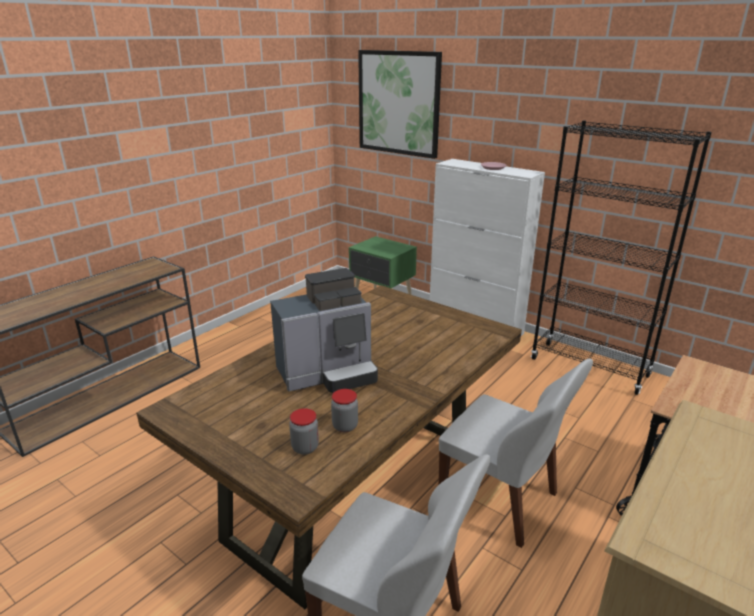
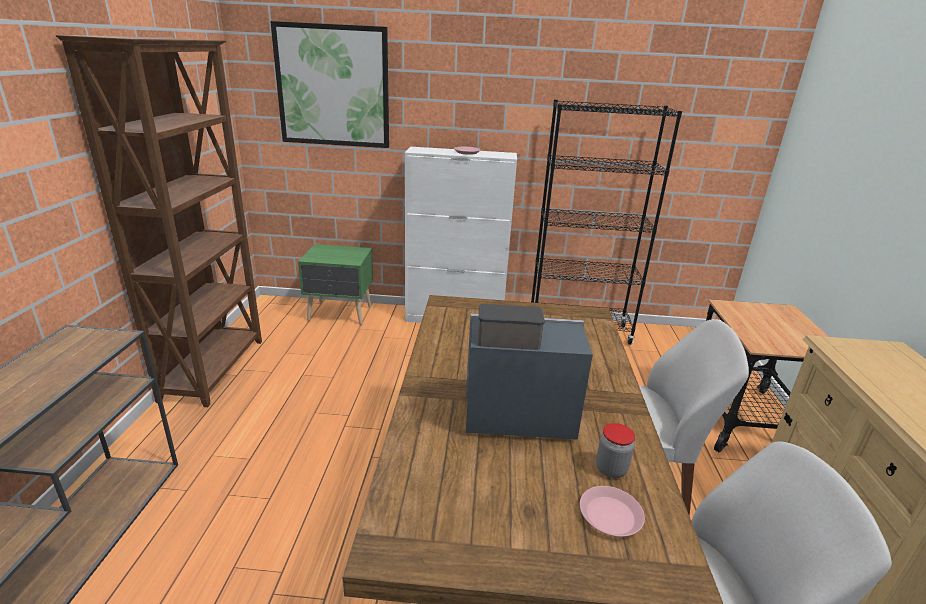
camera: 35 degrees left, 0 degrees up
coffee machine [270,268,378,393] -> coffee machine turned 120 degrees counterclockwise [466,304,593,440]
jar [289,408,319,455] -> pink plate [580,486,645,537]
none -> brown bookcase [56,35,262,407]

